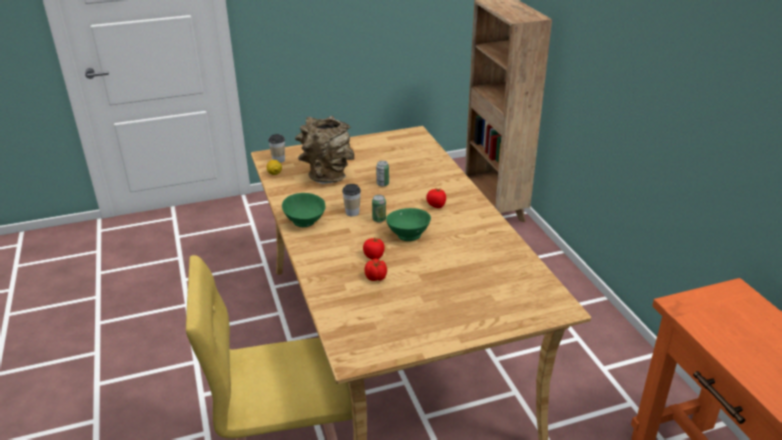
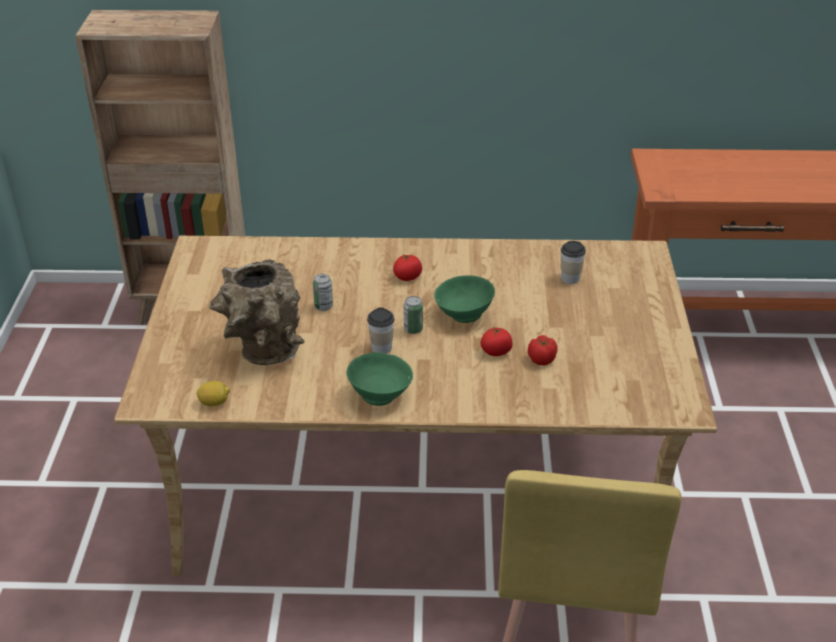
camera: 70 degrees left, 5 degrees up
cup [268,134,285,163] -> cup moved to [561,241,586,284]

